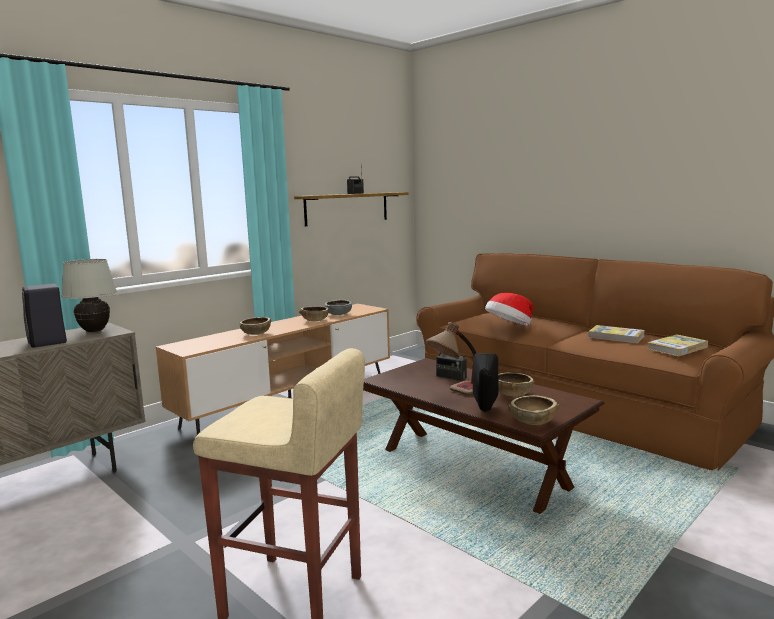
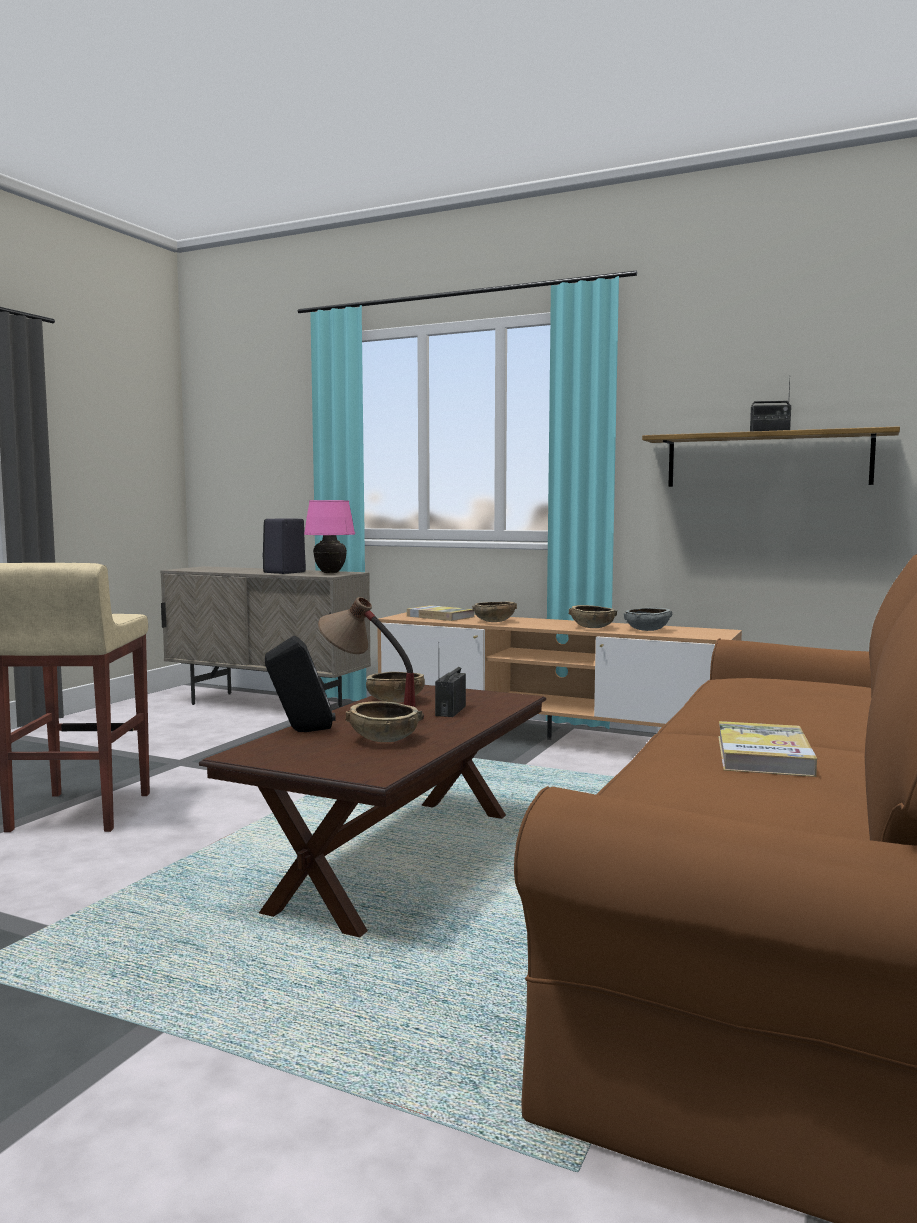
camera: 70 degrees right, 5 degrees down
white table lamp [61,259,117,332] -> pink table lamp [304,500,355,573]
hat [485,293,533,326] -> none
brown bowl [508,395,560,425] -> brown bowl moved to [366,672,425,703]
book [648,334,708,356] -> book moved to [407,605,474,621]

